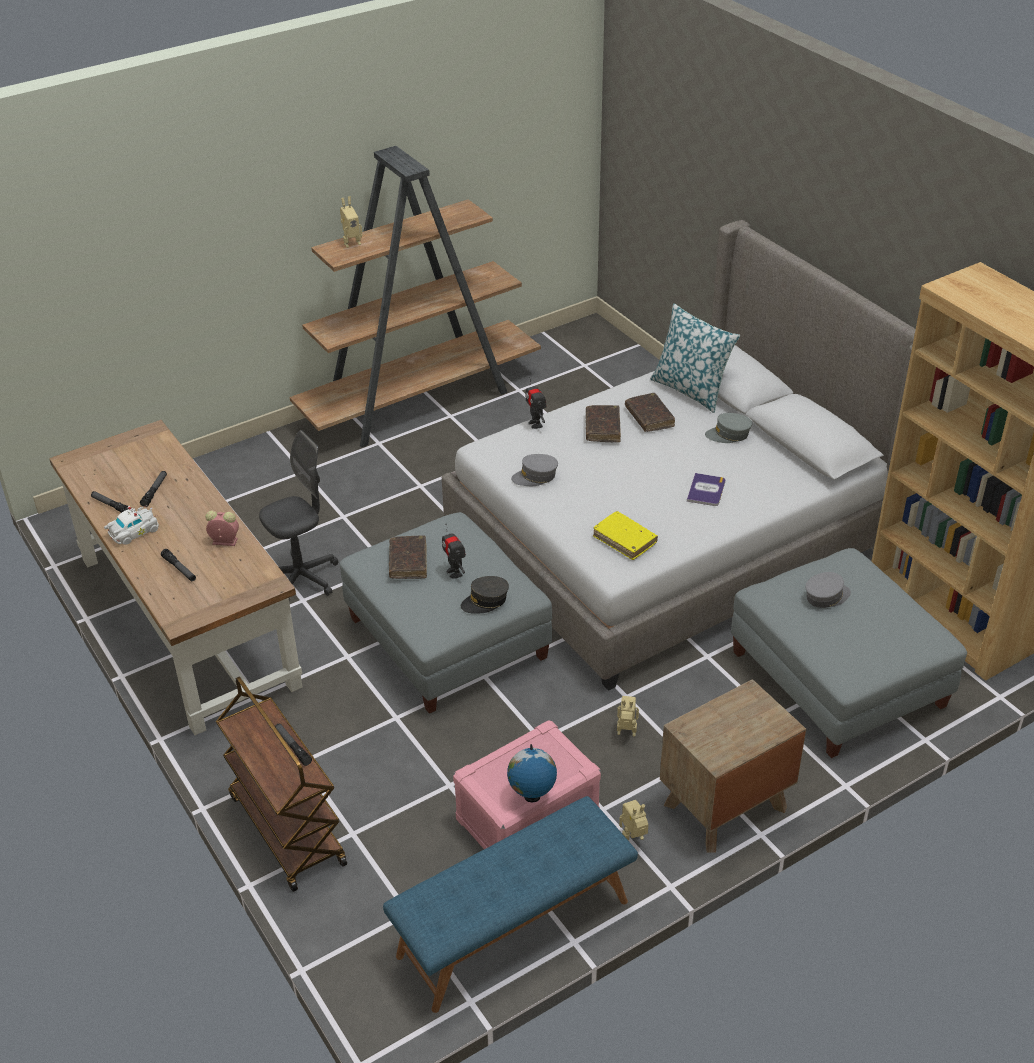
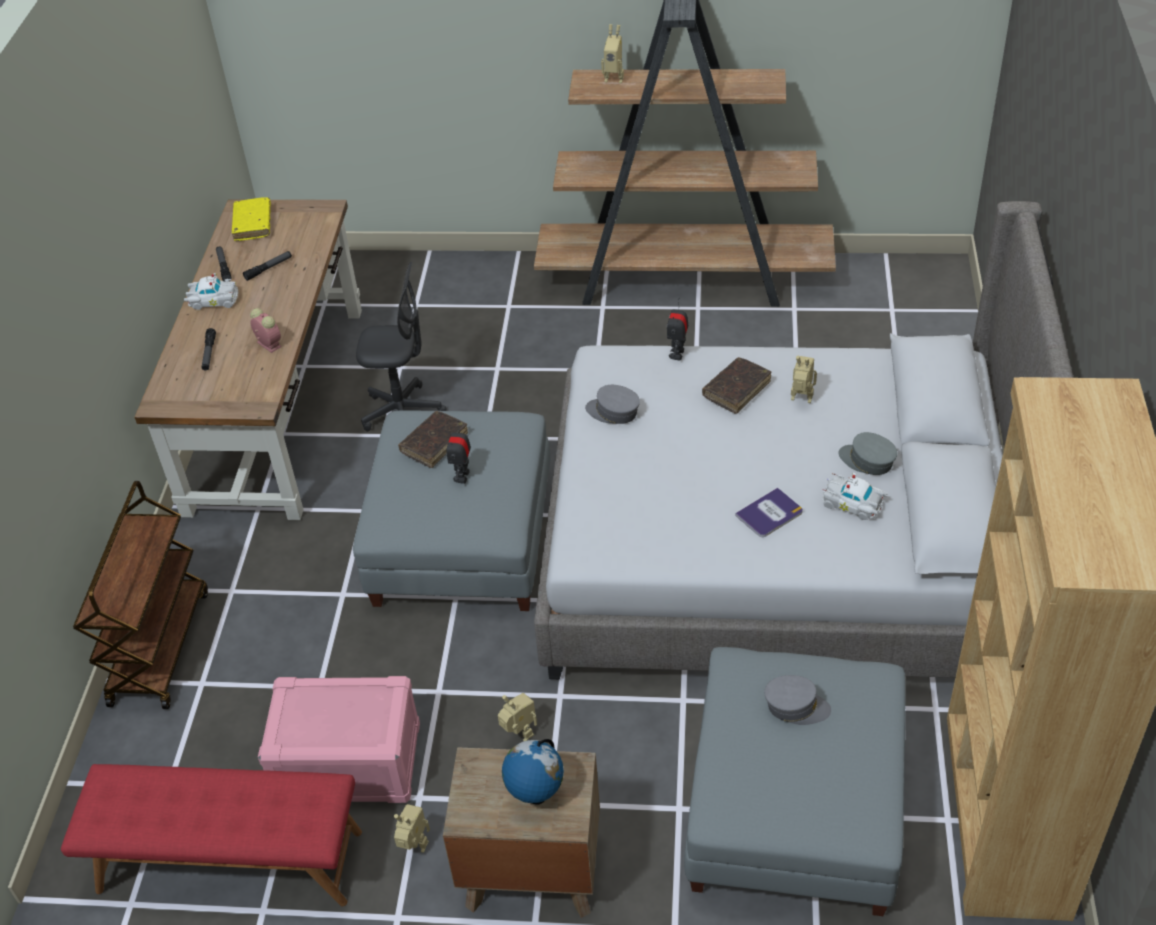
camera: 40 degrees right, 5 degrees up
flashlight [275,723,312,766] -> none
blue bench [383,796,638,1013] -> red bench [61,764,362,907]
grey cap [461,576,509,614] -> none
globe [507,744,557,802] -> globe moved to [502,739,564,804]
yellow book [593,511,658,560] -> yellow book moved to [232,197,271,241]
brown book [625,393,675,432] -> toy robot [791,356,817,403]
pillow [650,304,740,413] -> none
none -> white toy car [822,473,887,520]

